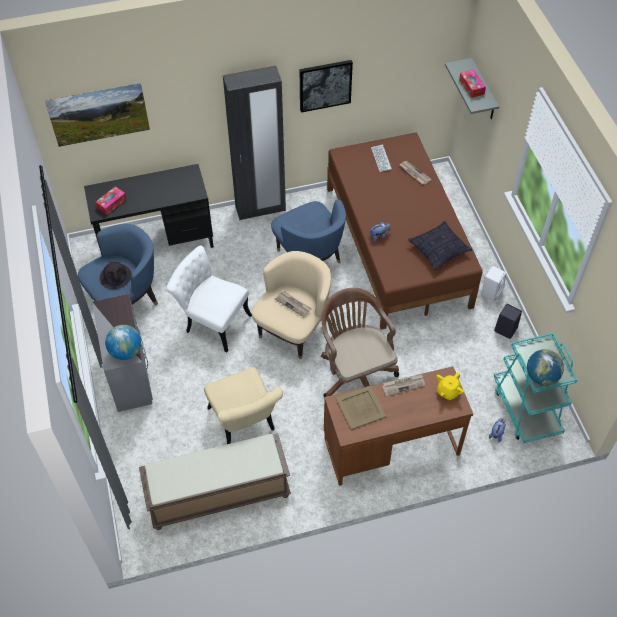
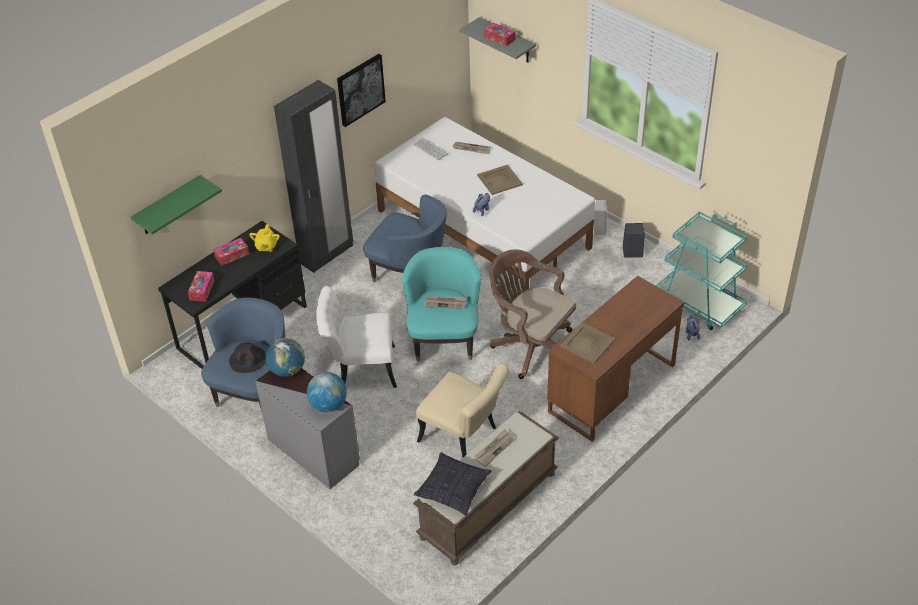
camera: 30 degrees left, 10 degrees down
picture [45,83,150,147] -> green shelf [131,175,222,235]
beige armchair [252,251,331,359] -> turquoise armchair [402,247,481,361]
brown bed [327,132,483,330] -> white bed [375,117,595,289]
newspaper [382,373,425,397] -> newspaper moved to [475,429,515,467]
pillow [408,221,472,270] -> pillow moved to [414,452,492,516]
yellow teapot [436,372,464,400] -> yellow teapot moved to [249,224,280,252]
globe [527,349,564,386] -> globe moved to [266,338,305,377]
none -> tissue box [213,238,249,266]
none -> beige tray [477,165,523,195]

